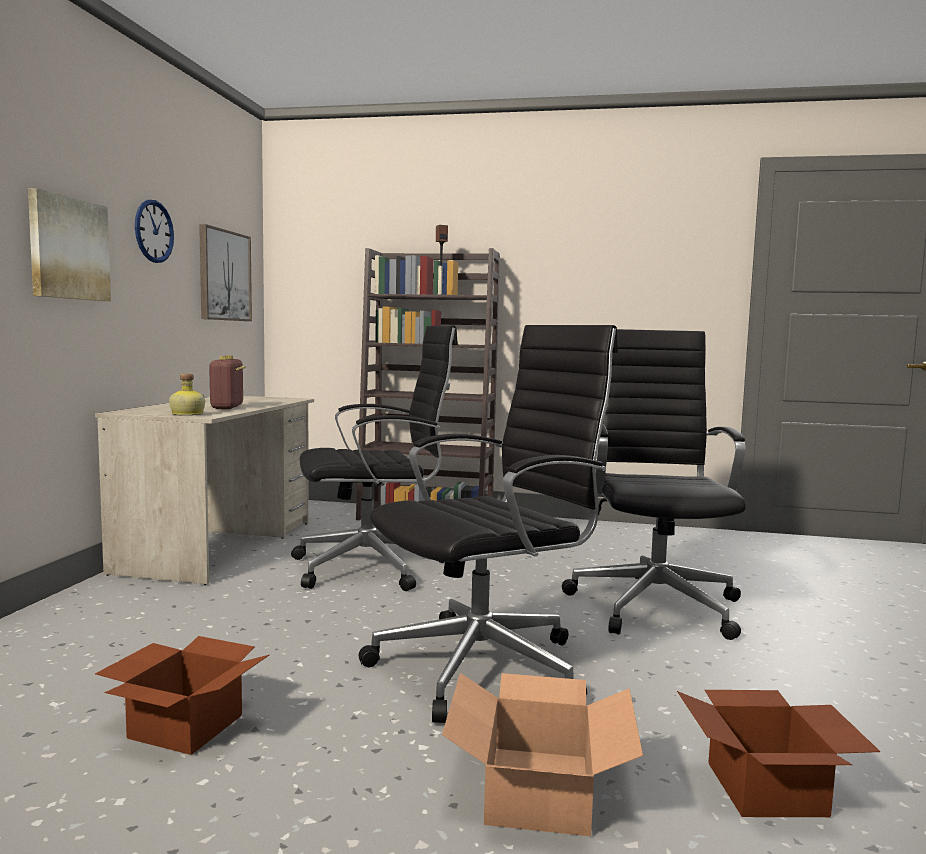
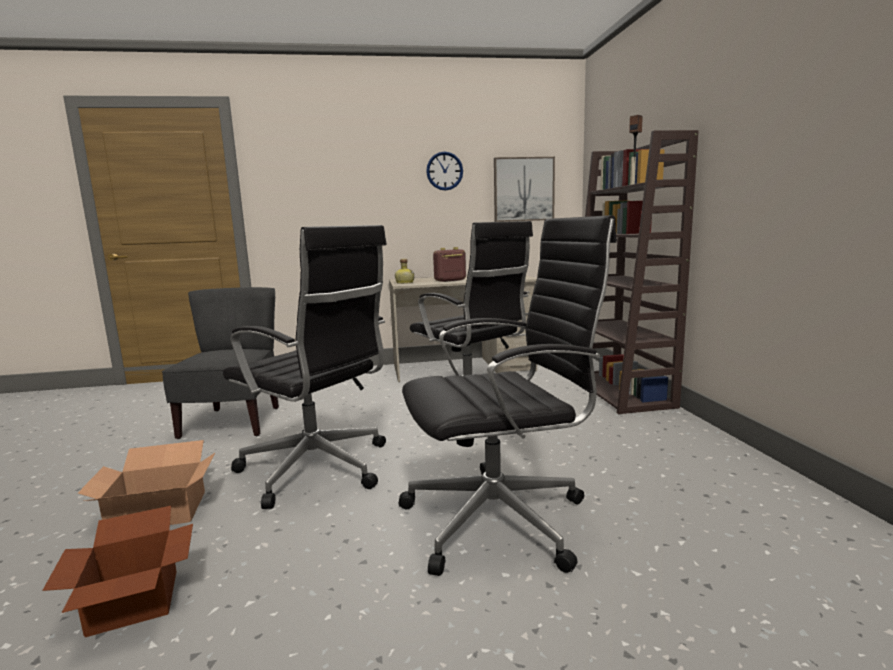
camera: 70 degrees right, 5 degrees up
picture [28,188,111,301] -> none
cardboard box [95,636,269,755] -> grey chair [162,287,279,439]

